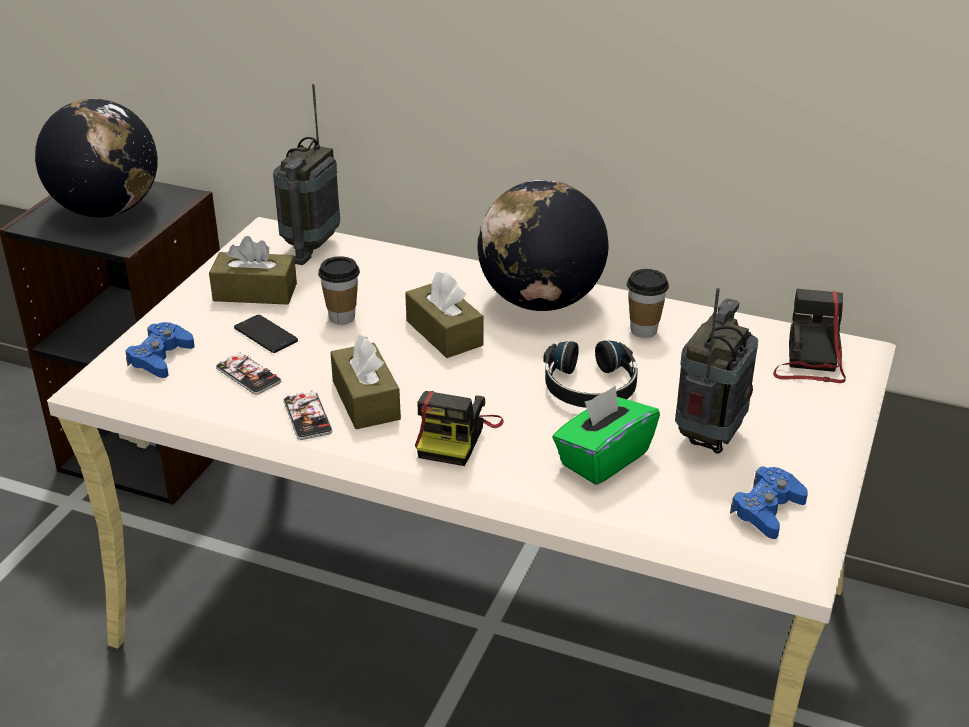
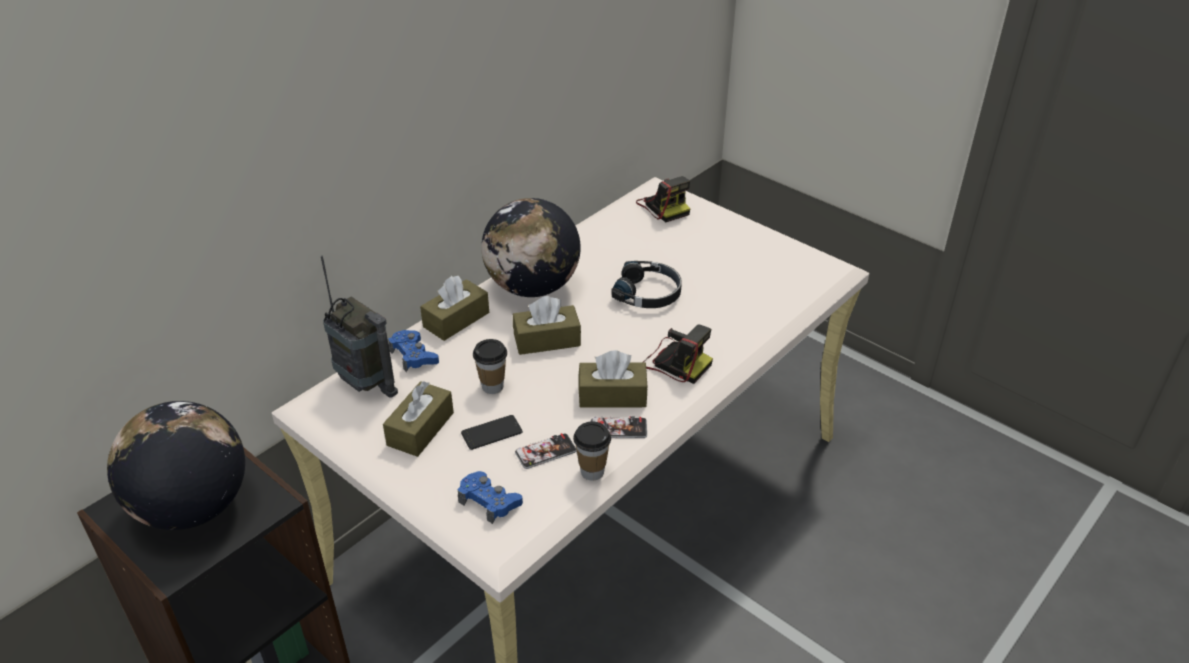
camera: 70 degrees left, 5 degrees up
green tissue box [552,385,660,485] -> none
cup [627,269,669,338] -> cup moved to [573,421,611,481]
radio [675,288,759,454] -> none
blue game controller [730,466,808,539] -> blue game controller moved to [388,330,439,372]
camera [773,289,846,383] -> camera turned 150 degrees counterclockwise [636,176,690,222]
none -> brown tissue box [420,276,489,341]

